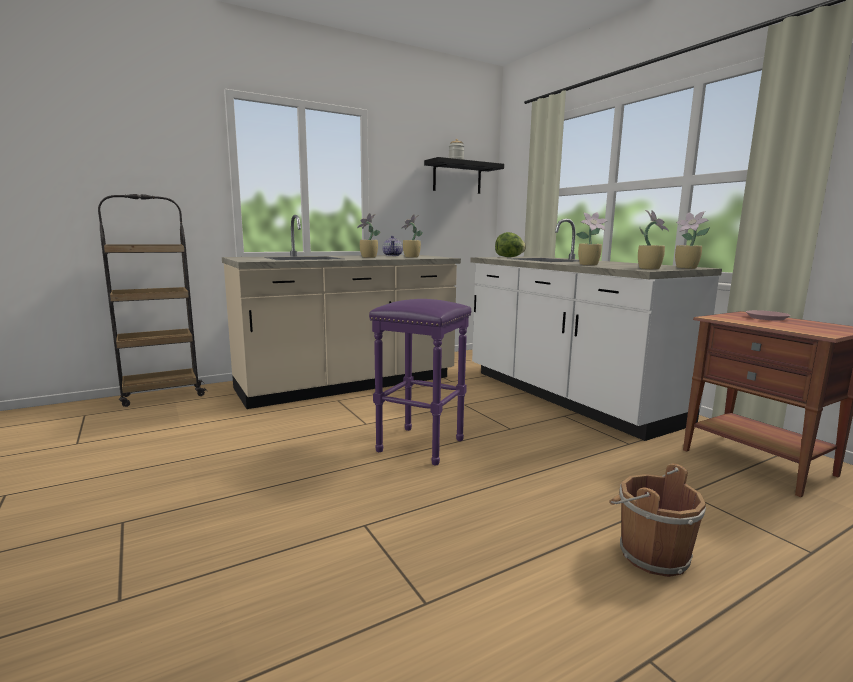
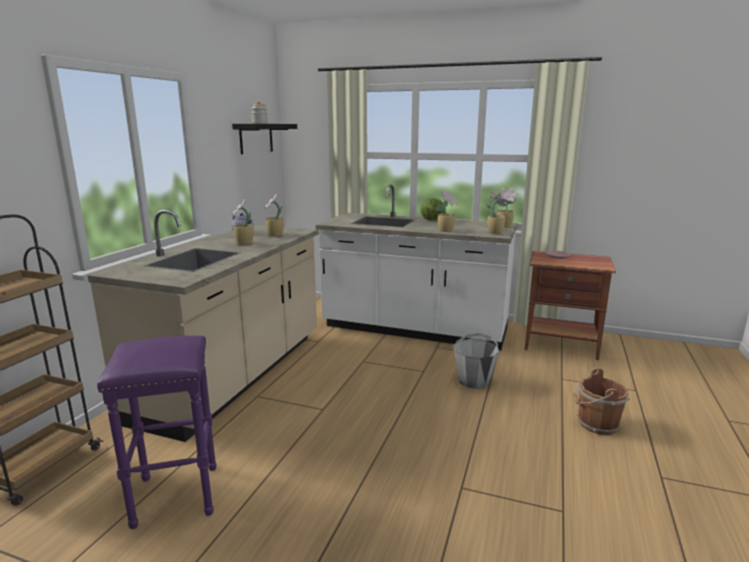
camera: 40 degrees left, 5 degrees up
purple stool [369,299,471,465] -> purple stool moved to [97,336,216,529]
lettuce [495,232,526,257] -> lettuce moved to [420,198,446,220]
none -> grey bucket [453,333,499,389]

